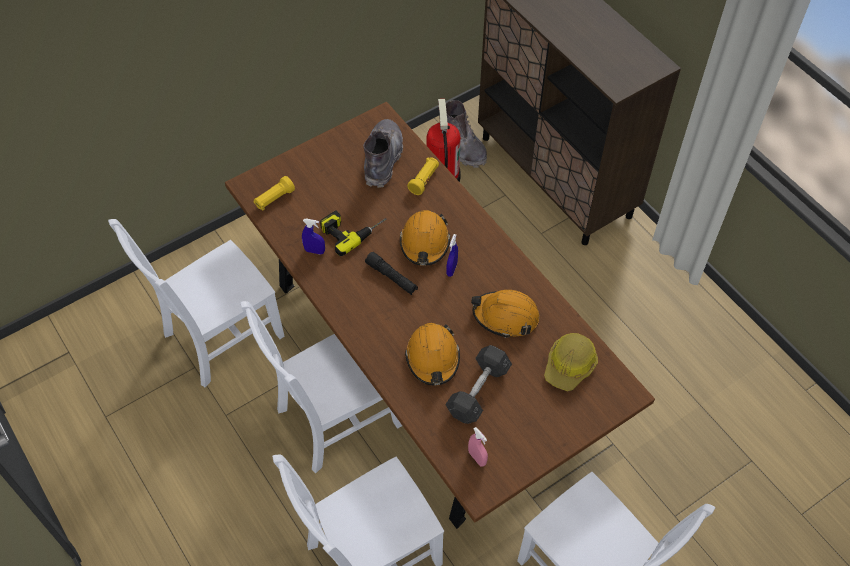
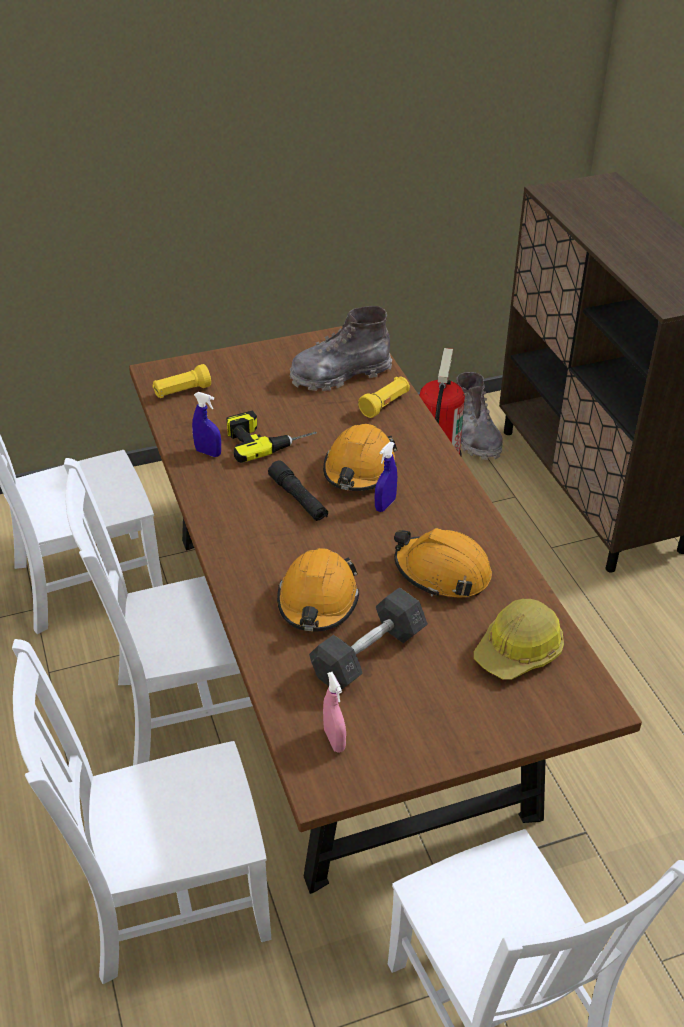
camera: 15 degrees right, 15 degrees down
grey boot [363,119,403,188] -> grey boot turned 135 degrees counterclockwise [290,306,392,391]

